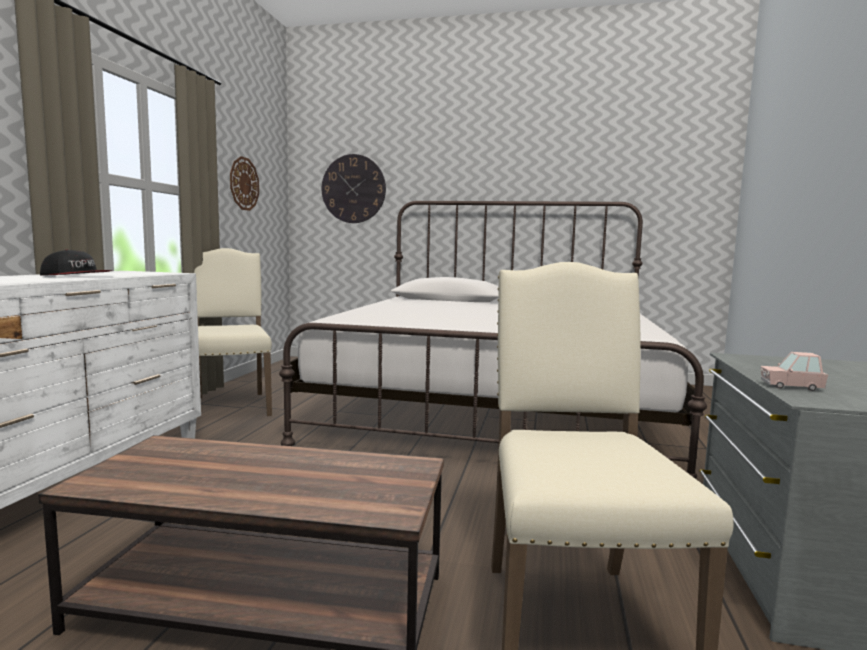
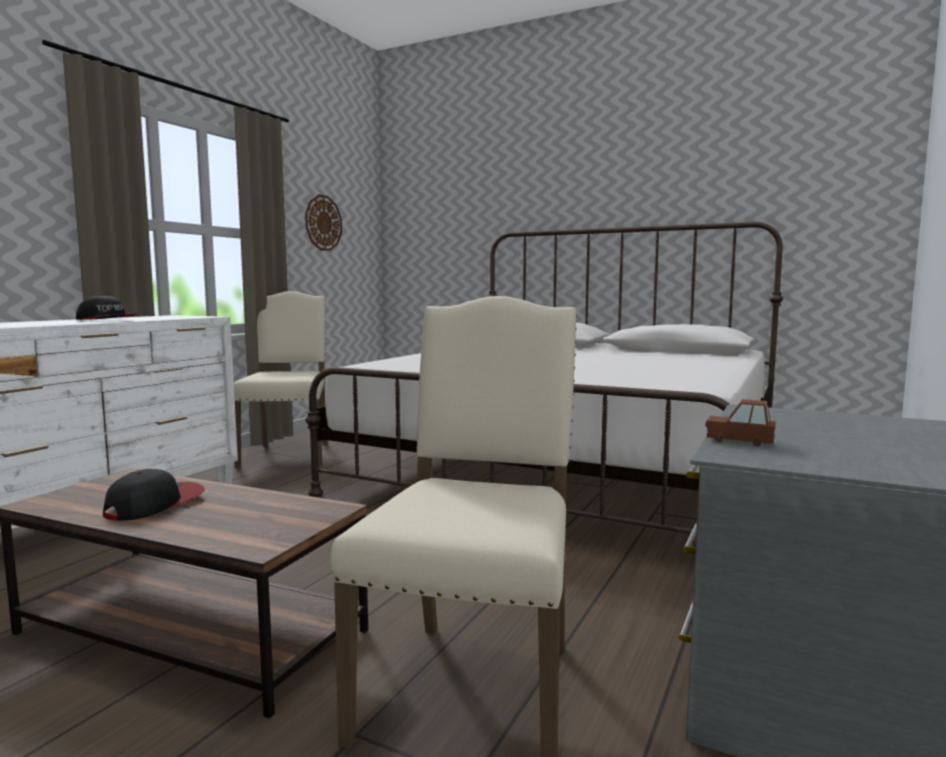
camera: 15 degrees right, 0 degrees up
wall clock [322,154,386,223] -> none
pink toy car [760,352,828,391] -> brown toy car [705,399,776,447]
none -> cap [103,469,205,521]

